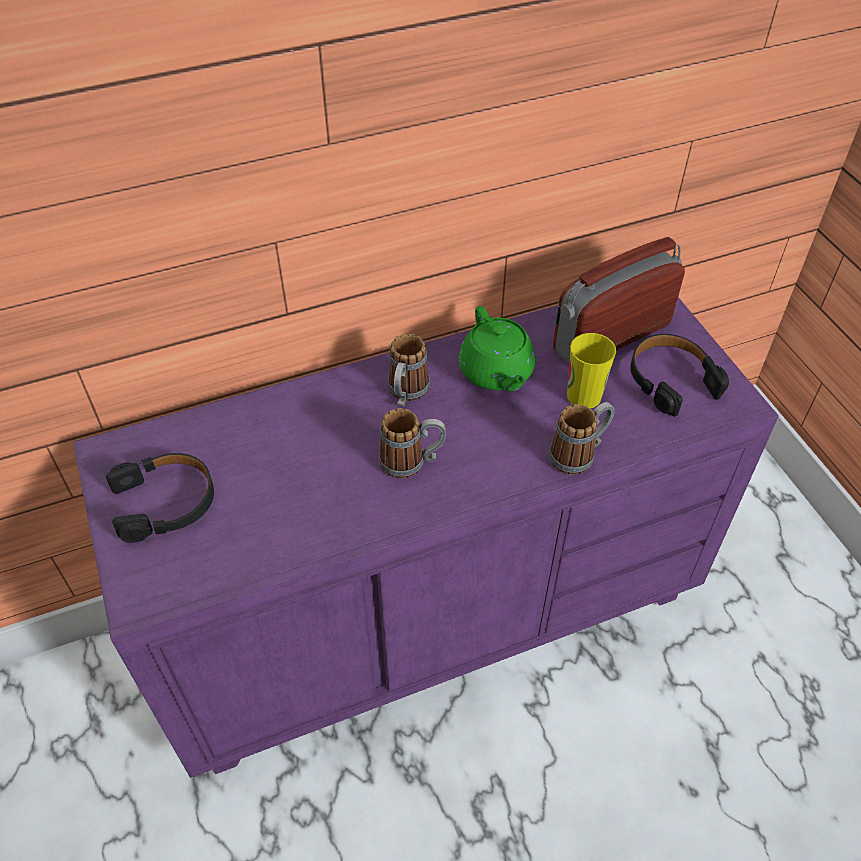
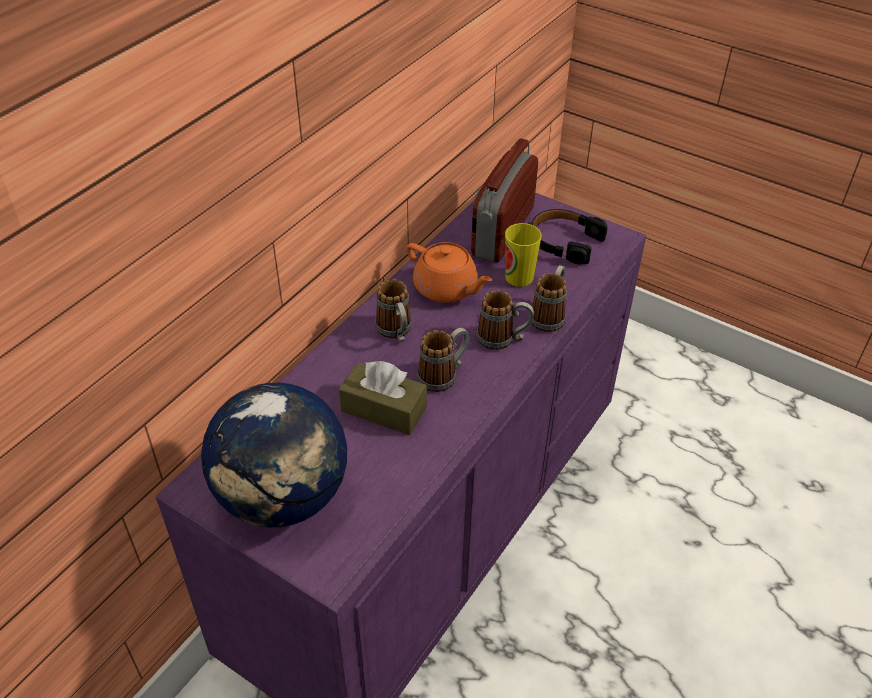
camera: 35 degrees left, 5 degrees down
black headphones [106,453,214,543] -> globe [201,383,347,527]
green teapot [459,306,535,391] -> orange teapot [406,242,492,303]
none -> brown tissue box [339,361,427,435]
none -> mug [477,290,534,350]

